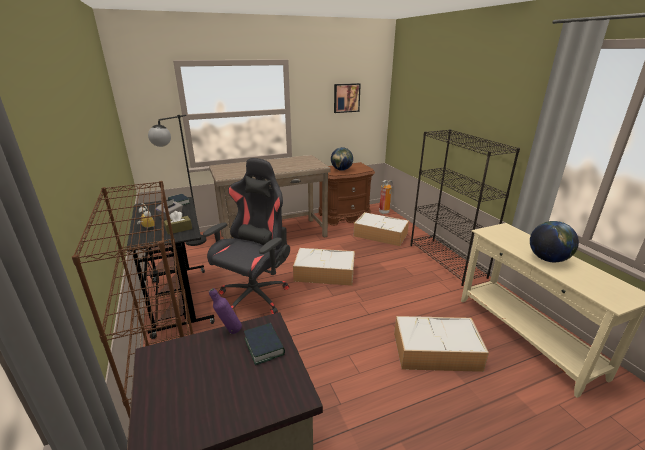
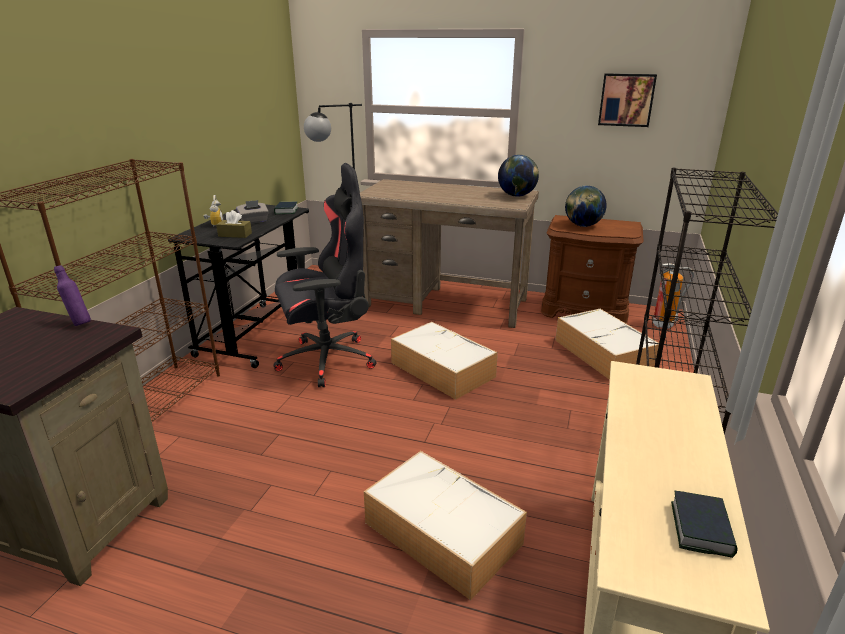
camera: 40 degrees right, 0 degrees up
book [244,323,285,365] -> book moved to [671,491,737,558]
globe [530,221,579,262] -> globe moved to [498,155,539,197]

